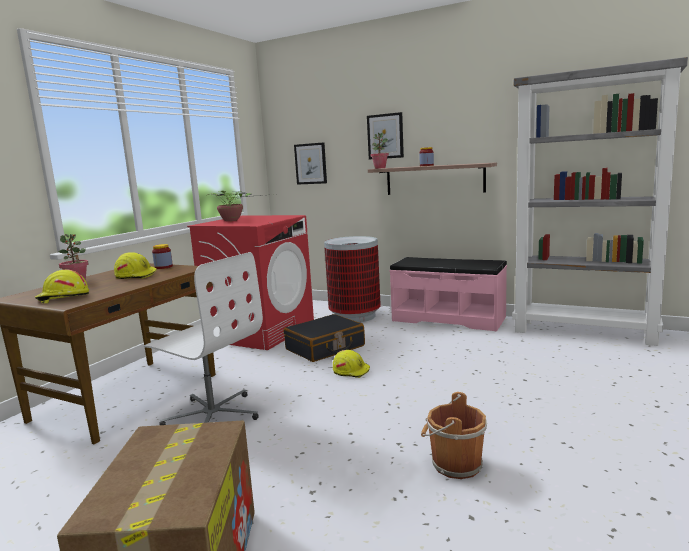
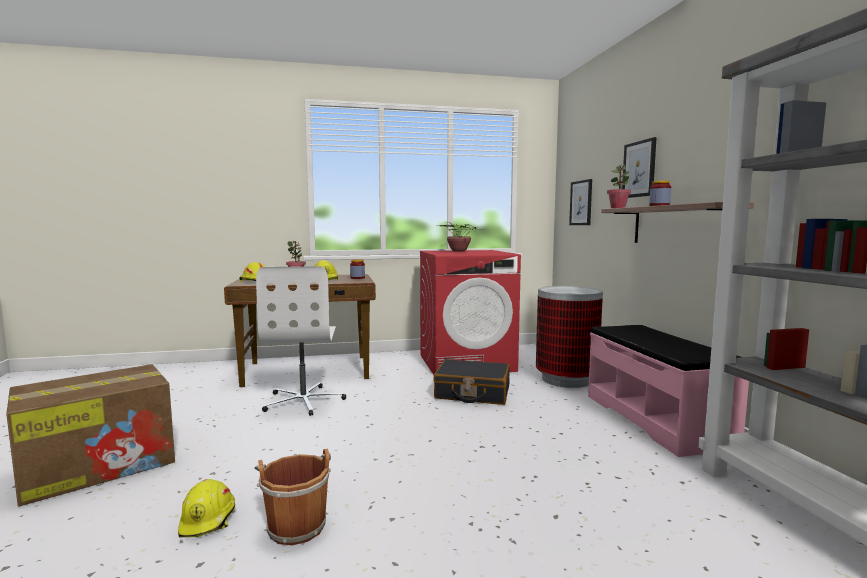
camera: 50 degrees right, 5 degrees down
yellow hard hat [333,350,370,378] -> yellow hard hat moved to [178,479,235,537]

